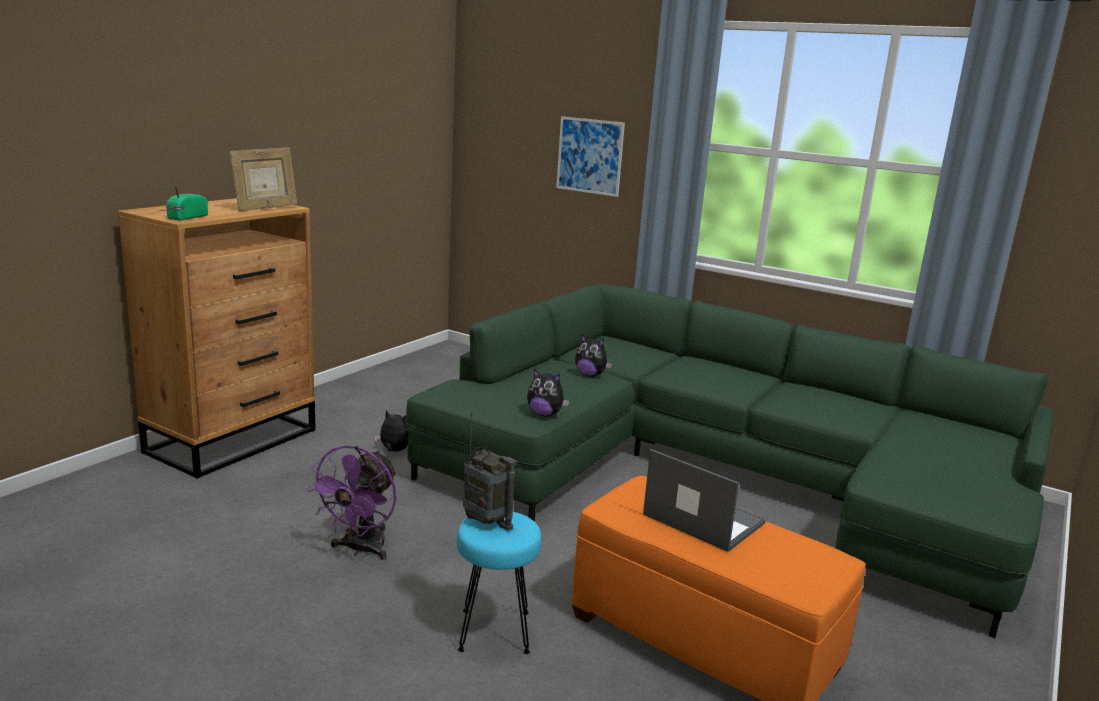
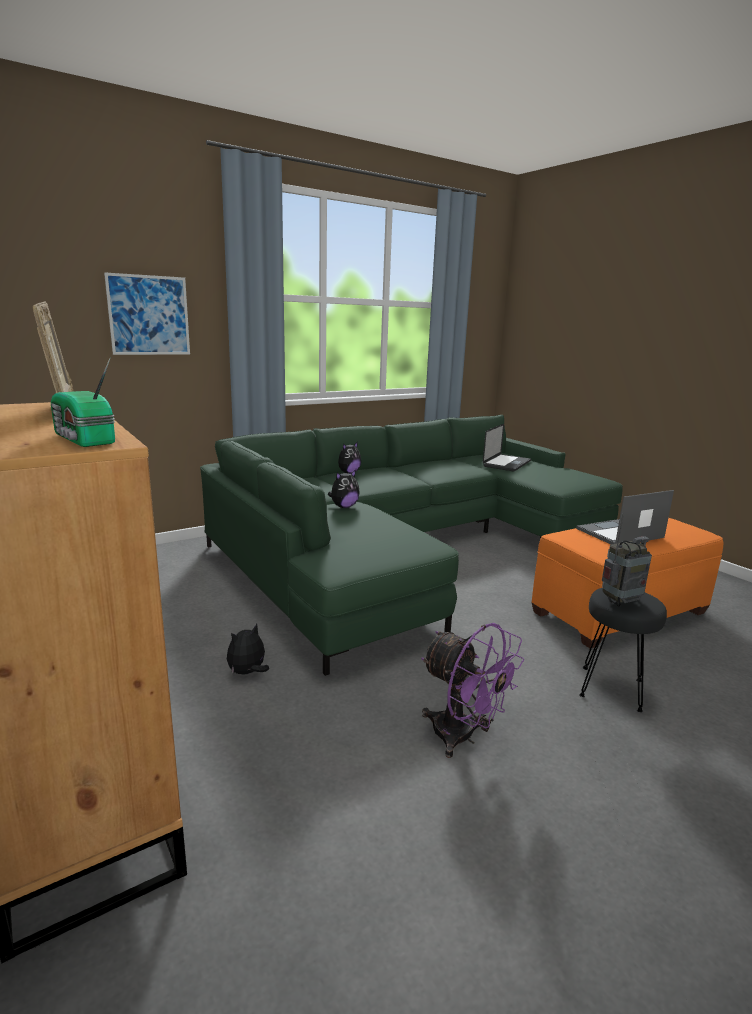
camera: 65 degrees left, 0 degrees up
turquoise stool [457,512,542,654] -> black stool [579,588,667,712]
plush toy [527,369,570,416] -> plush toy moved to [338,442,361,474]
none -> laptop [483,424,531,471]

